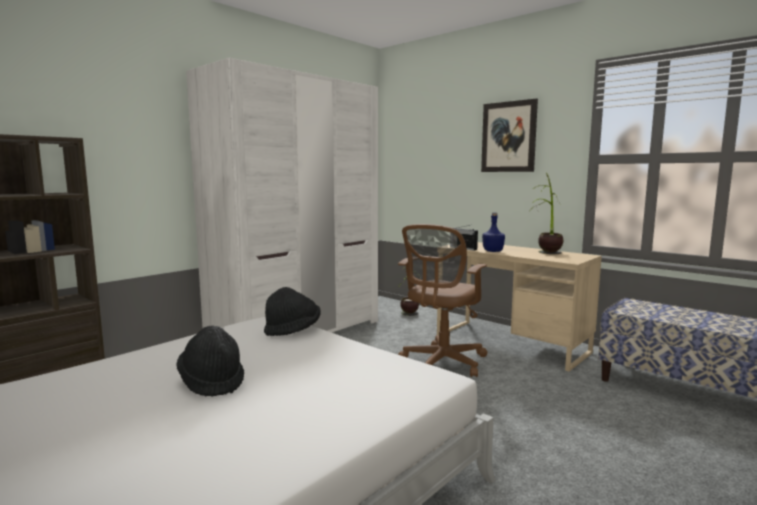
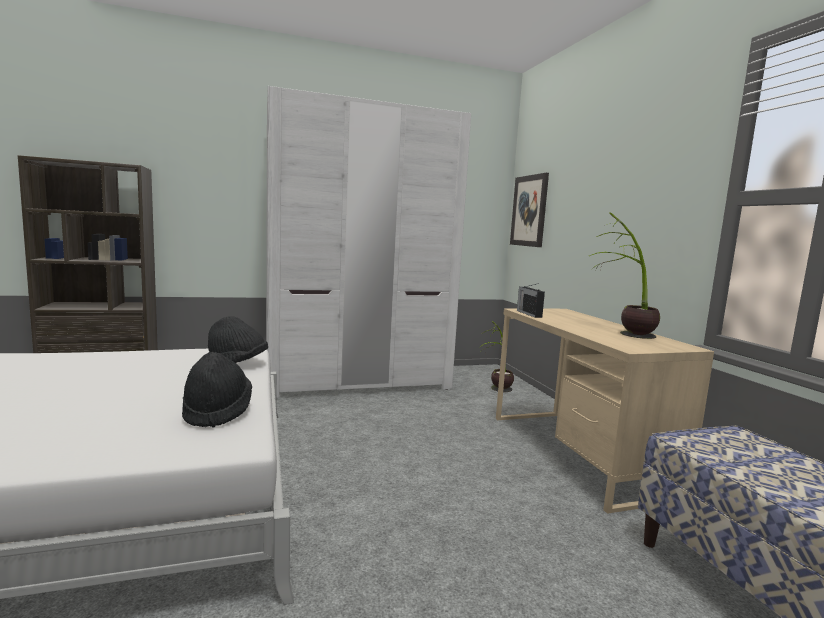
camera: 30 degrees right, 0 degrees up
black hat [176,326,244,397] -> black hat moved to [182,352,252,428]
brown office chair [398,224,488,377] -> none
picture [481,98,538,172] -> picture moved to [510,173,549,247]
blue bottle [482,212,505,252] -> none

